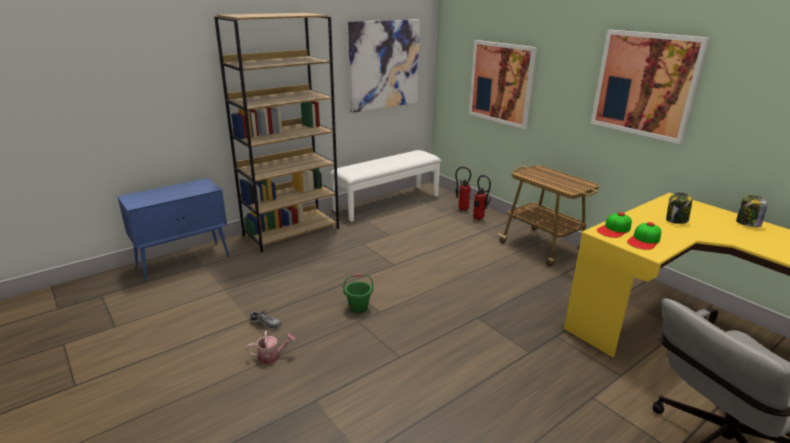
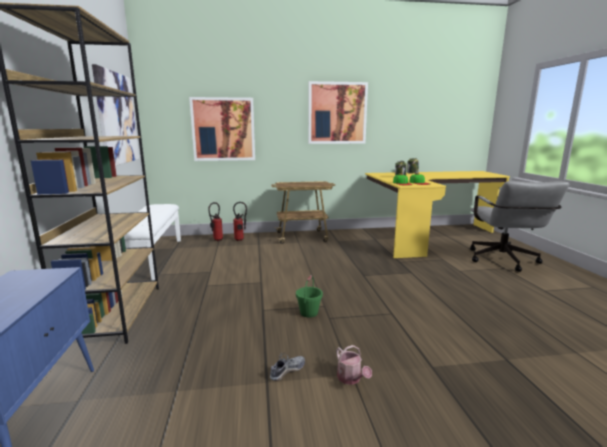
camera: 60 degrees left, 10 degrees down
watering can [246,331,296,364] -> watering can turned 135 degrees clockwise [336,345,372,385]

